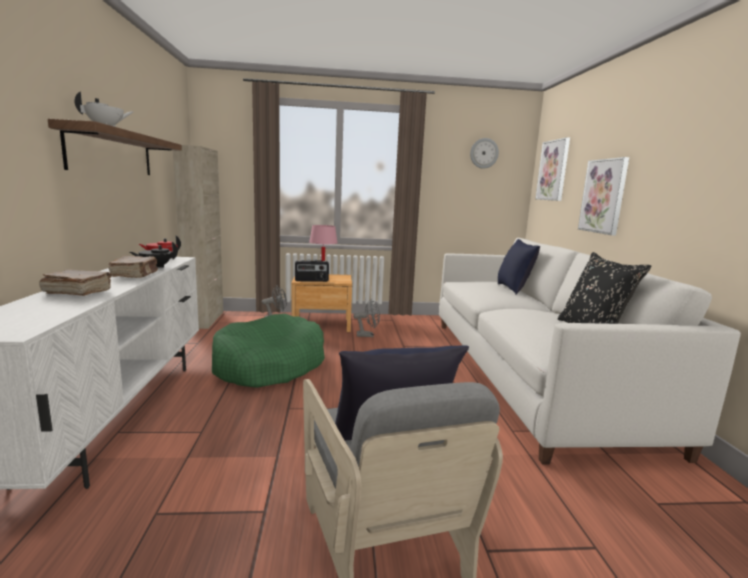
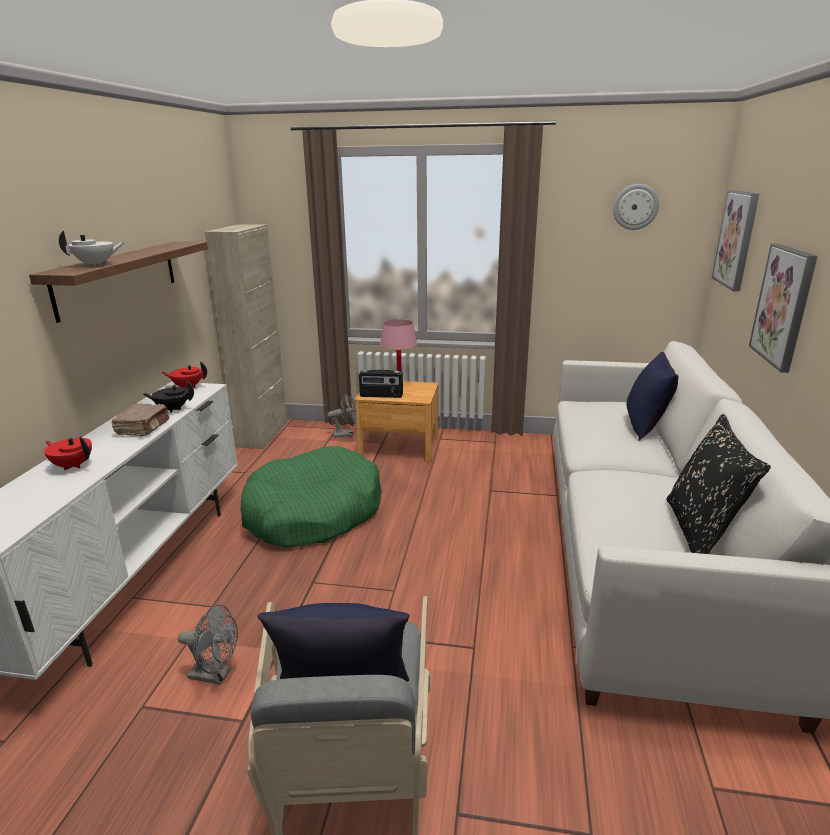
camera: 15 degrees right, 10 degrees up
brown book [39,269,112,296] -> red teapot [44,436,92,470]
grey fan [353,299,380,337] -> grey fan moved to [178,604,238,685]

